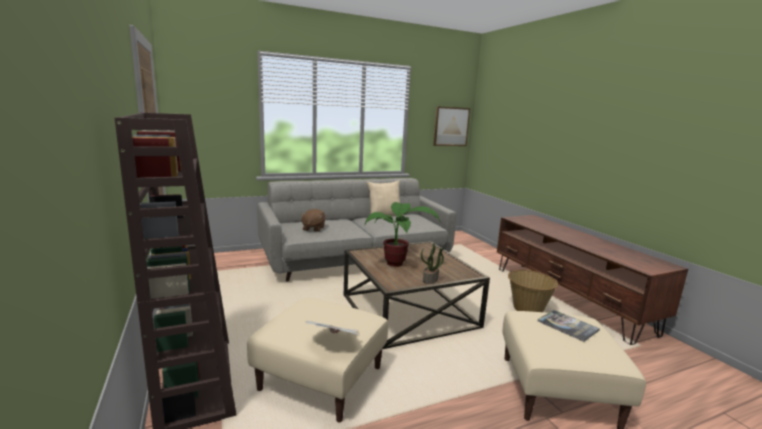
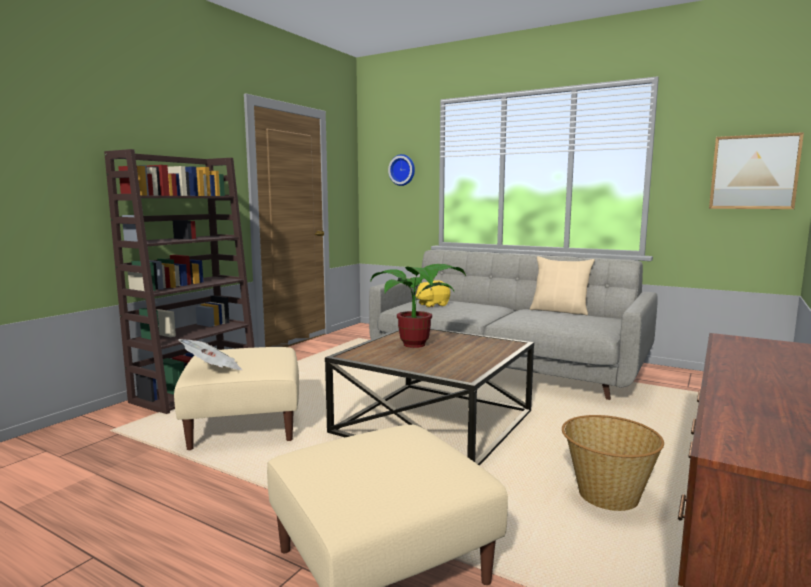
camera: 55 degrees right, 5 degrees down
brown plush toy [300,209,325,232] -> yellow plush toy [416,280,450,308]
potted plant [421,243,444,284] -> none
book [538,310,600,342] -> none
none -> wall clock [388,154,415,186]

